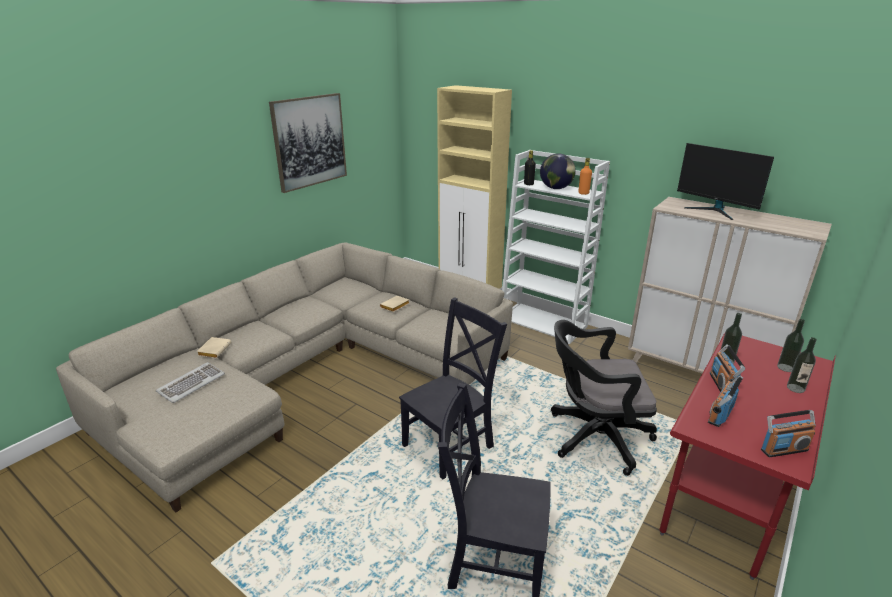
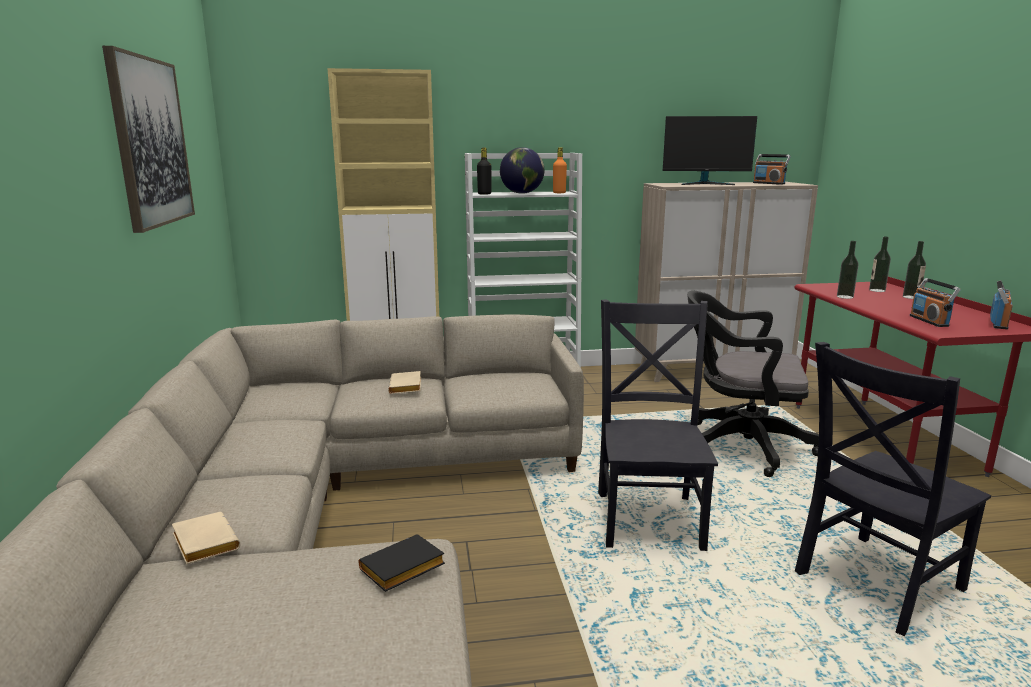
camera: 45 degrees left, 10 degrees down
keyboard [156,362,225,403] -> none
black office chair [551,320,657,476] -> black office chair turned 60 degrees clockwise [687,291,819,477]
radio [710,344,745,392] -> radio moved to [753,154,791,185]
none -> black book [359,534,445,592]

